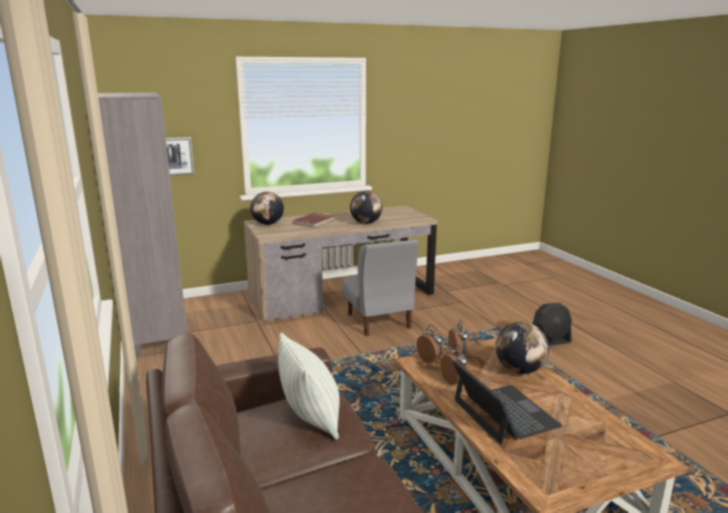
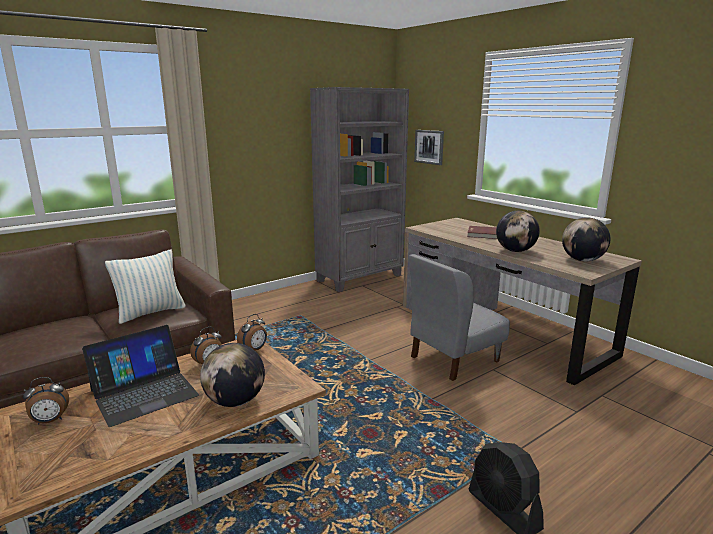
camera: 75 degrees right, 0 degrees up
globe [250,192,284,225] -> globe moved to [562,217,610,261]
alarm clock [448,320,470,355] -> alarm clock moved to [23,377,69,425]

